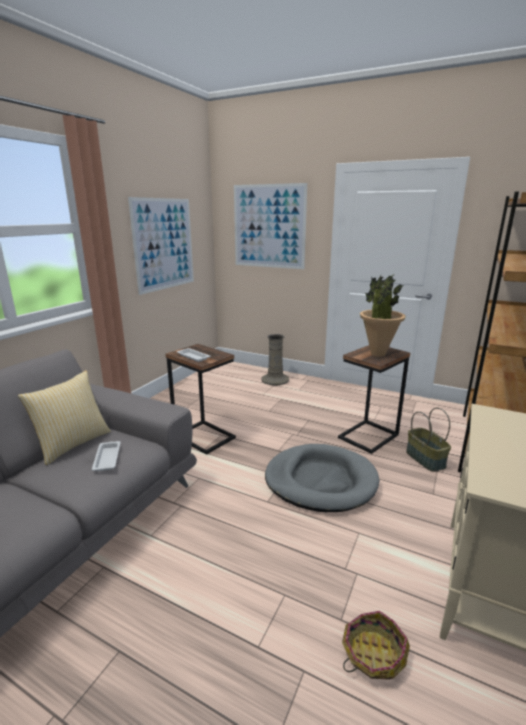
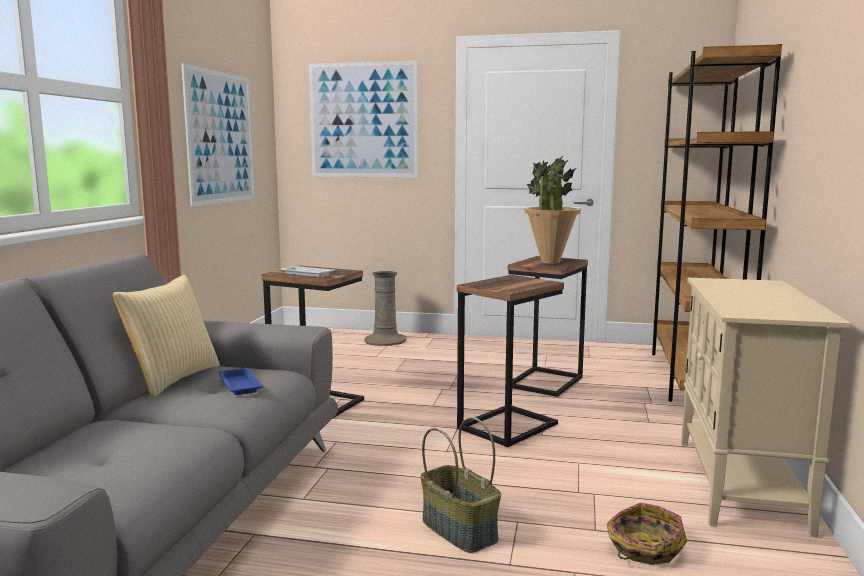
camera: 15 degrees left, 10 degrees down
white tray [92,441,121,471] -> blue tray [218,368,263,395]
grey dog bed [265,444,380,512] -> side table [457,275,564,447]
basket [406,408,451,472] -> basket moved to [420,417,501,553]

